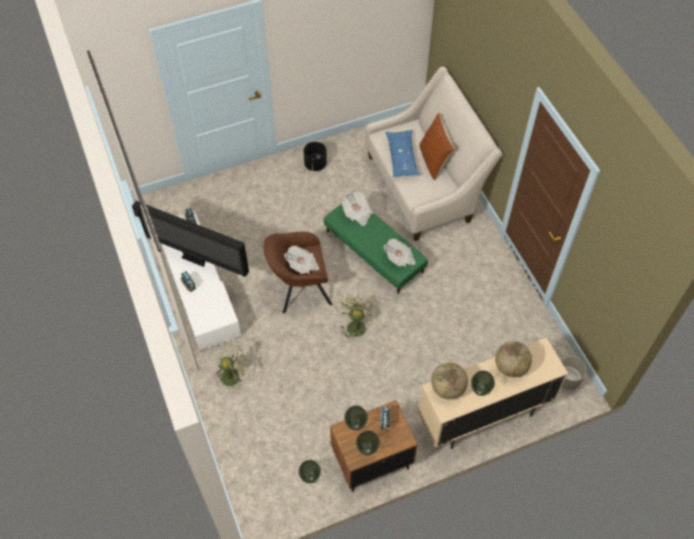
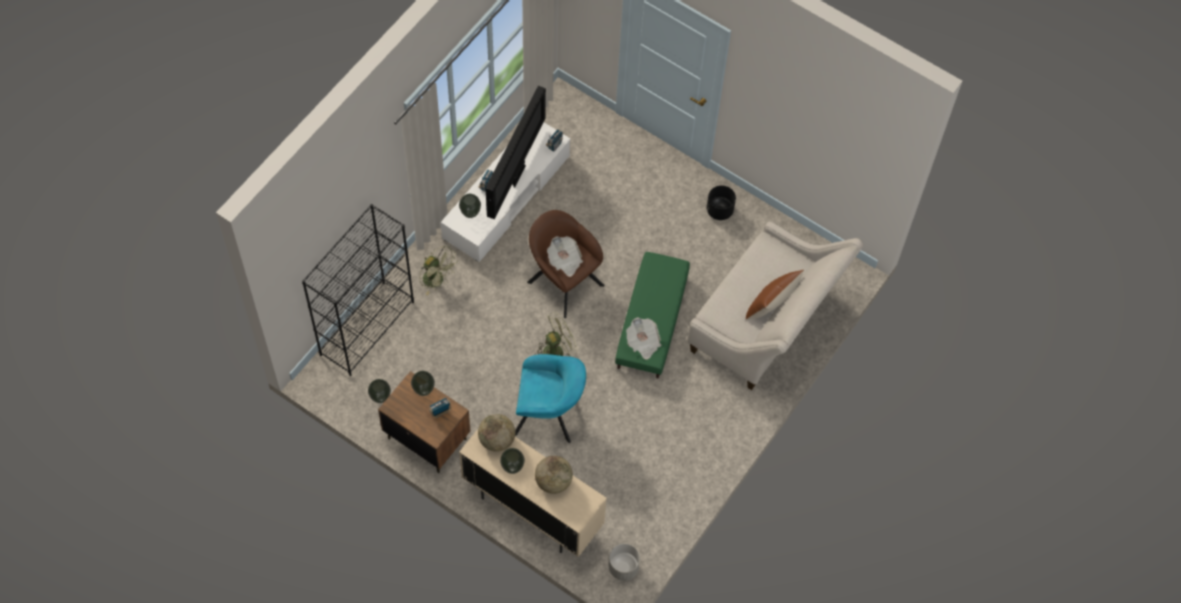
camera: 55 degrees right, 5 degrees up
television [132,201,249,277] -> television turned 150 degrees counterclockwise [486,86,546,219]
newspaper [342,192,373,226] -> none
vase [356,430,380,456] -> vase moved to [459,194,481,218]
blue pillow [385,130,420,177] -> none
none -> black bookcase [302,204,414,376]
none -> turquoise armchair [515,354,586,443]

